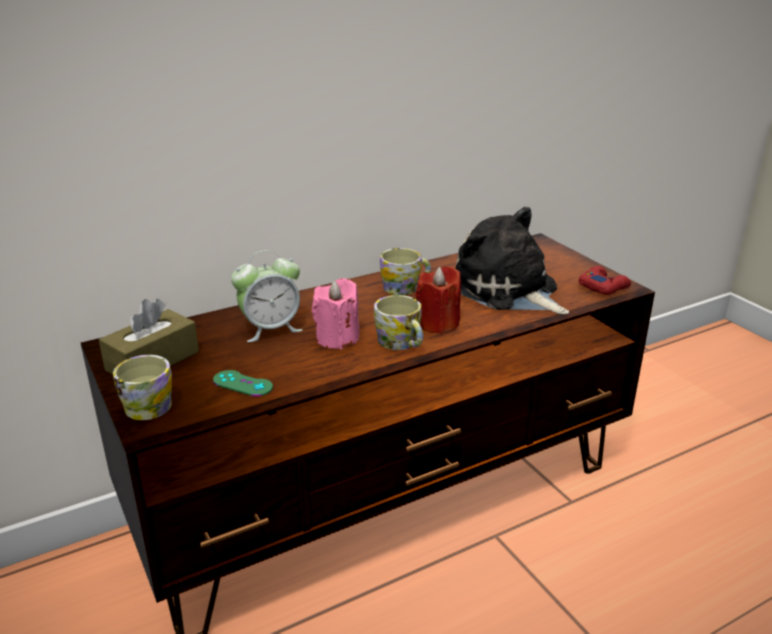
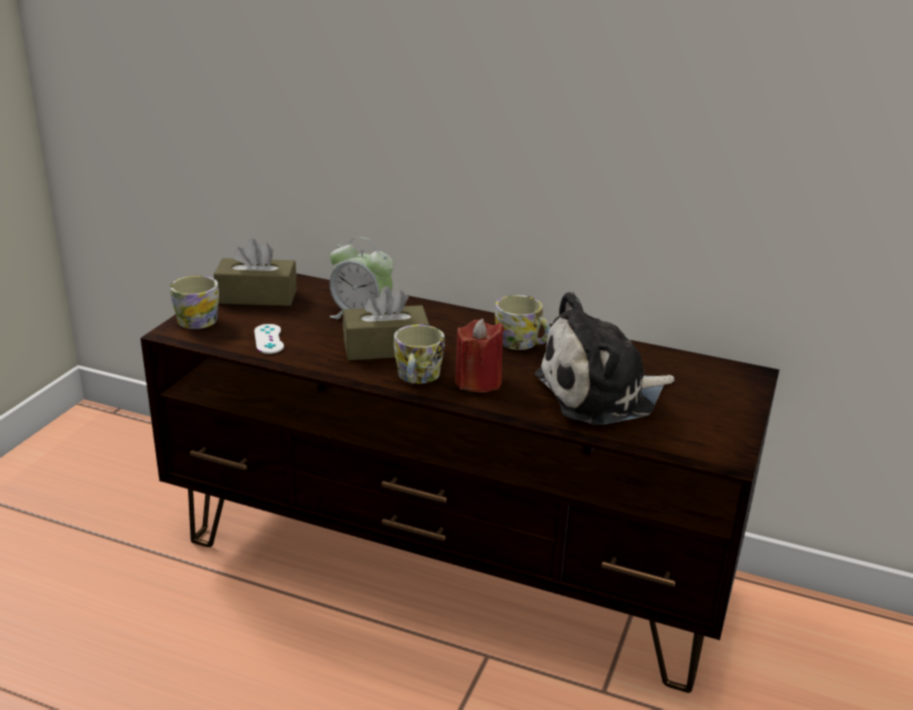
camera: 50 degrees right, 0 degrees up
green game controller [213,370,273,396] -> white game controller [254,324,284,354]
pink candle [312,278,360,349] -> brown tissue box [343,286,429,360]
plush toy [456,207,569,314] -> plush toy turned 120 degrees counterclockwise [535,292,674,425]
red game controller [579,266,631,295] -> none

